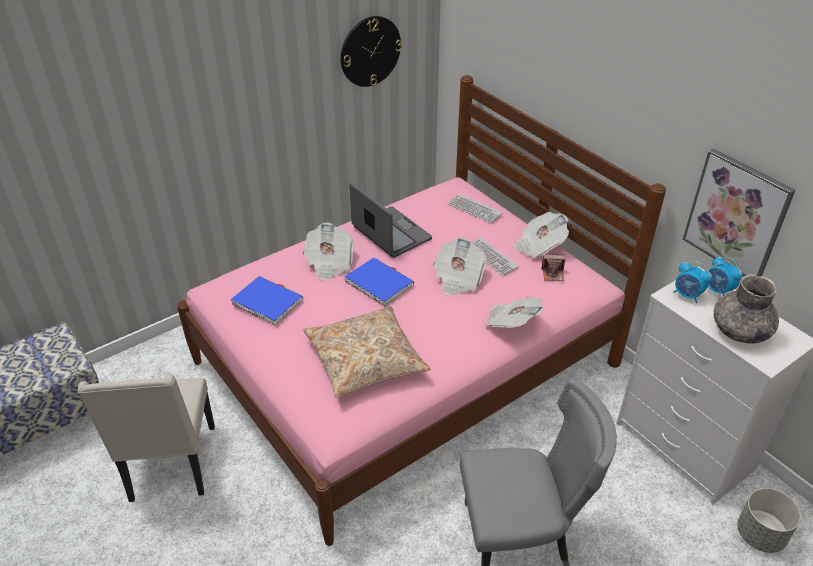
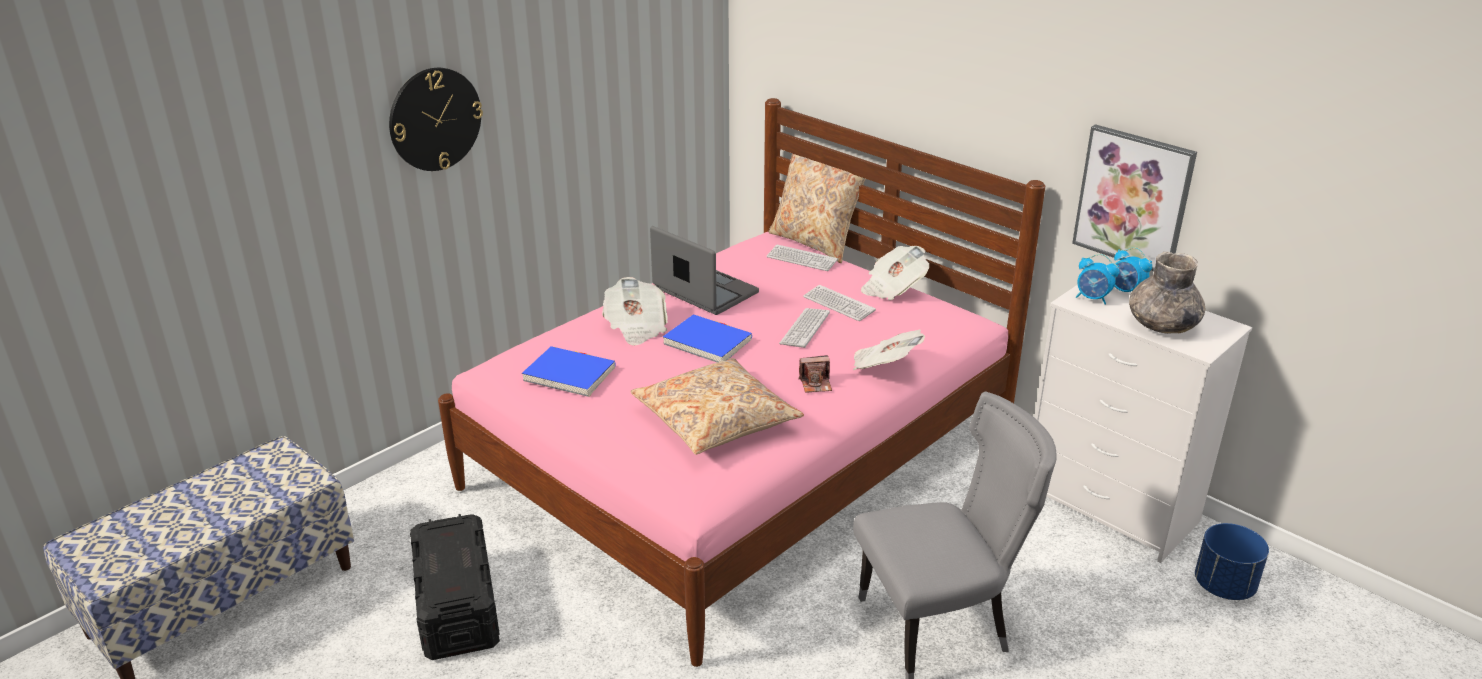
camera: 10 degrees left, 10 degrees down
beige chair [78,374,215,502] -> black storage box [410,514,500,660]
wall clock [341,16,402,87] -> wall clock moved to [389,68,483,171]
newspaper [433,237,487,295] -> keyboard [779,308,830,348]
camera [541,254,565,281] -> camera moved to [799,355,832,393]
grey planter [737,488,801,553] -> blue planter [1195,523,1269,600]
none -> beige pillow [769,154,865,263]

